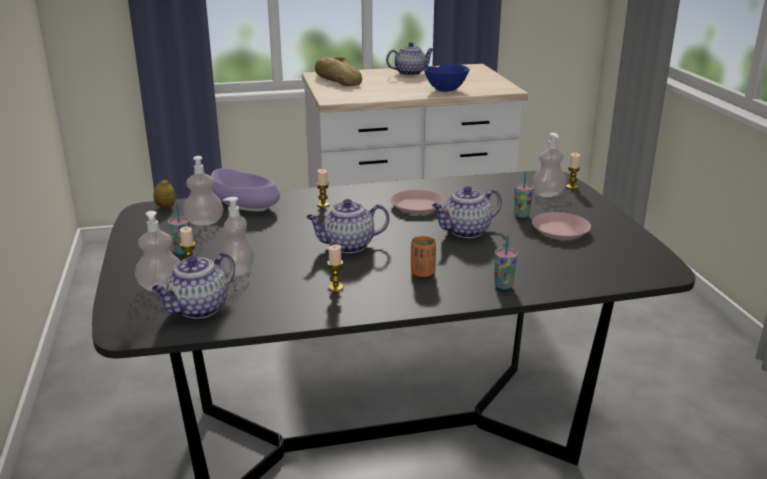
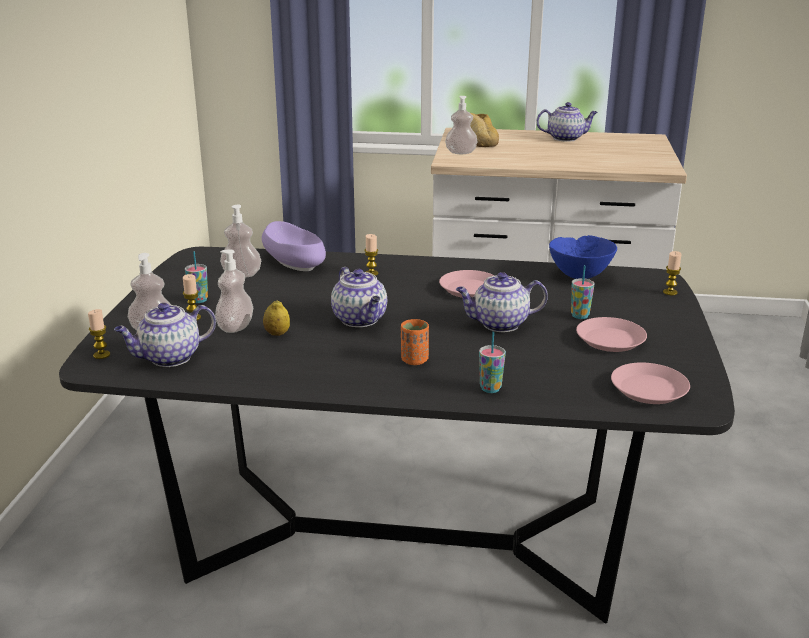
camera: 20 degrees right, 0 degrees up
lemon [153,179,176,208] -> lemon moved to [263,300,290,336]
teapot [306,199,389,253] -> teapot turned 120 degrees counterclockwise [331,267,387,327]
candle [327,245,344,292] -> candle moved to [88,309,110,359]
blue bowl [424,64,470,92] -> blue bowl moved to [549,235,617,279]
soap dispenser [532,133,566,197] -> soap dispenser moved to [445,96,478,154]
none -> pink plate [611,363,690,404]

